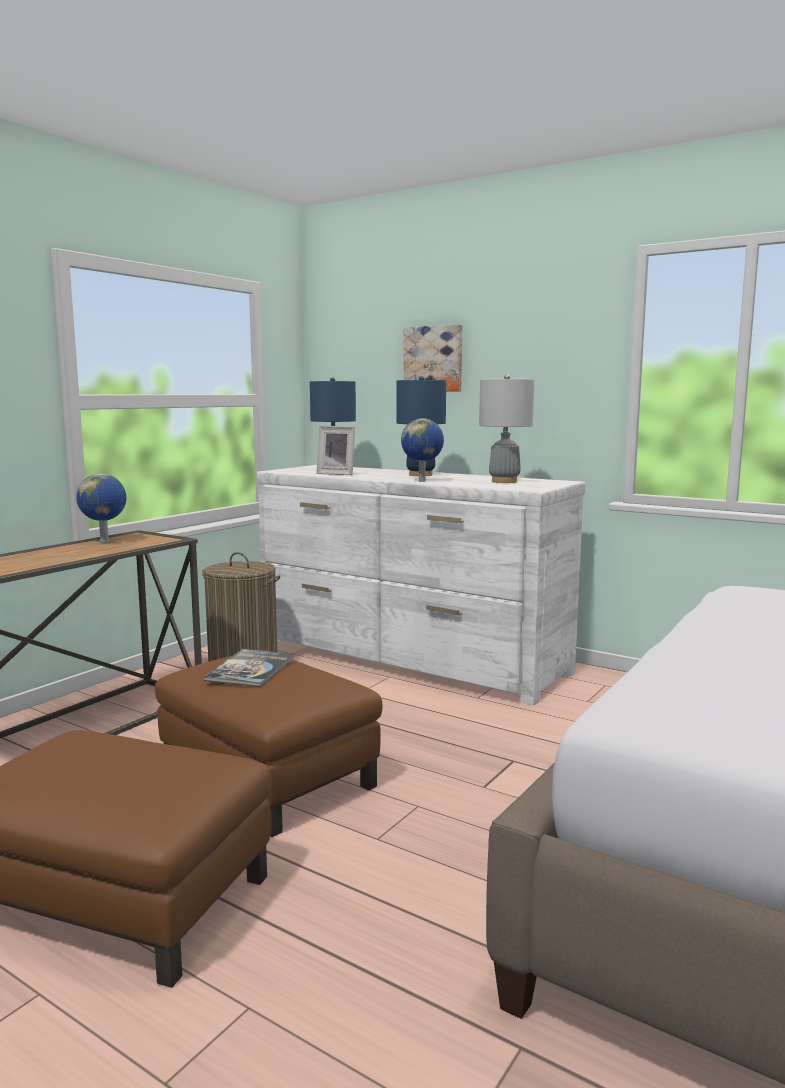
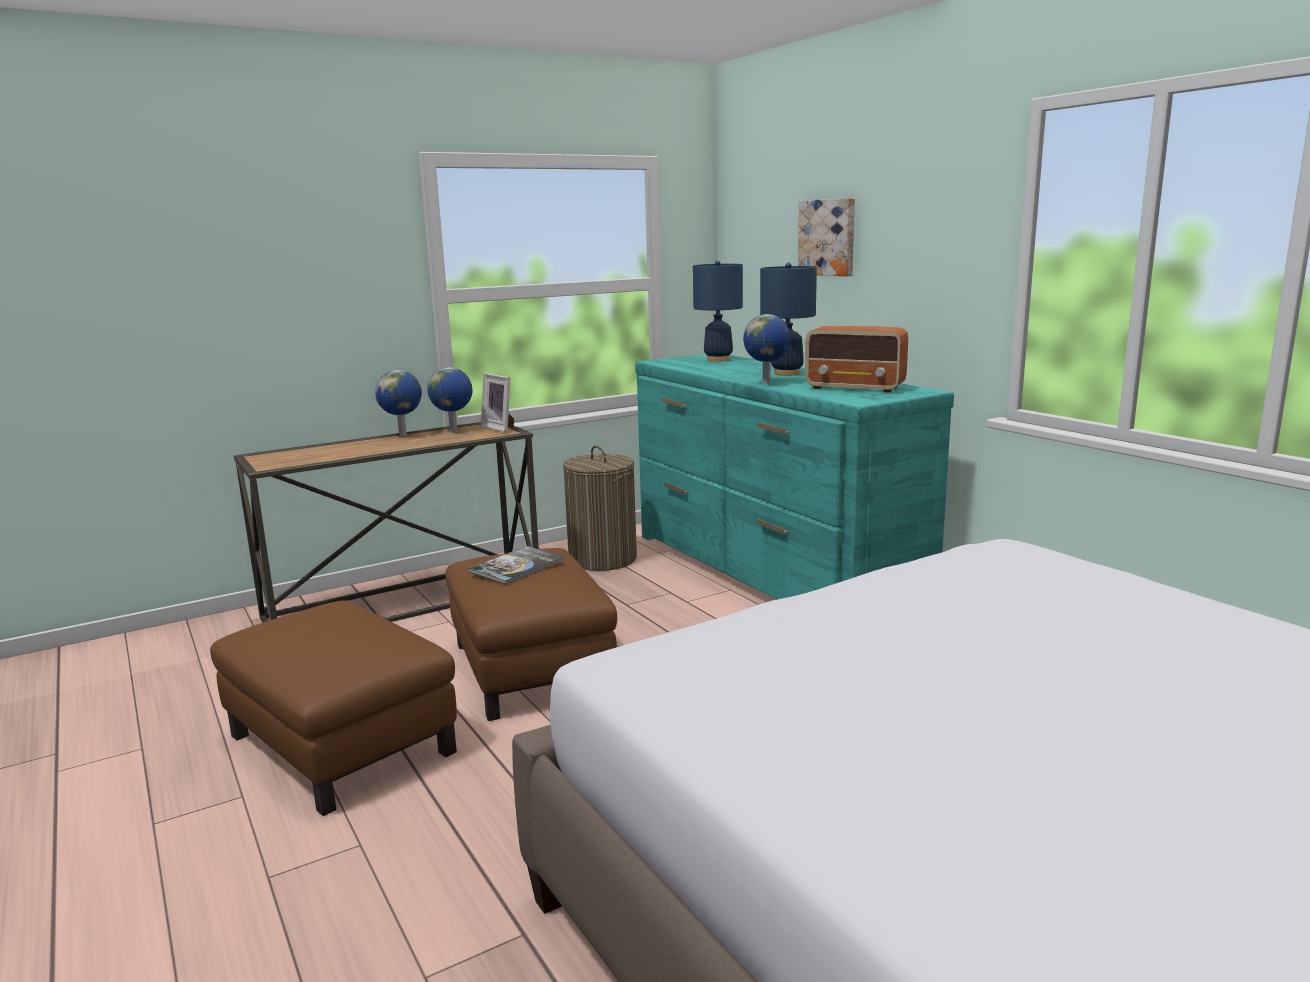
camera: 25 degrees right, 5 degrees up
white dresser [257,465,585,706] -> turquoise dresser [635,354,954,599]
picture frame [317,426,355,475] -> picture frame moved to [481,373,514,432]
grey table lamp [479,375,534,483] -> radio [805,326,908,393]
none -> globe [375,370,422,436]

